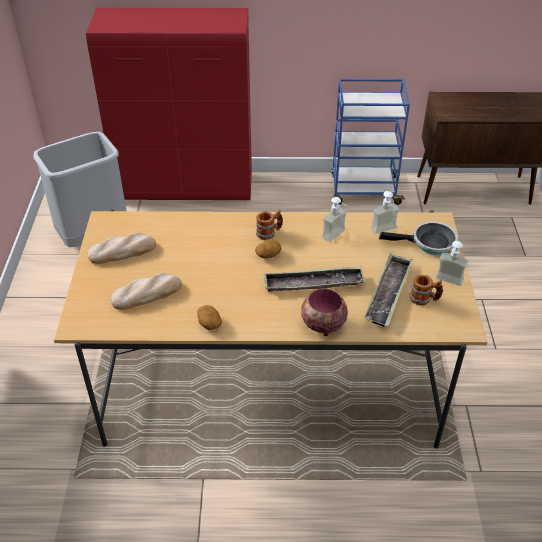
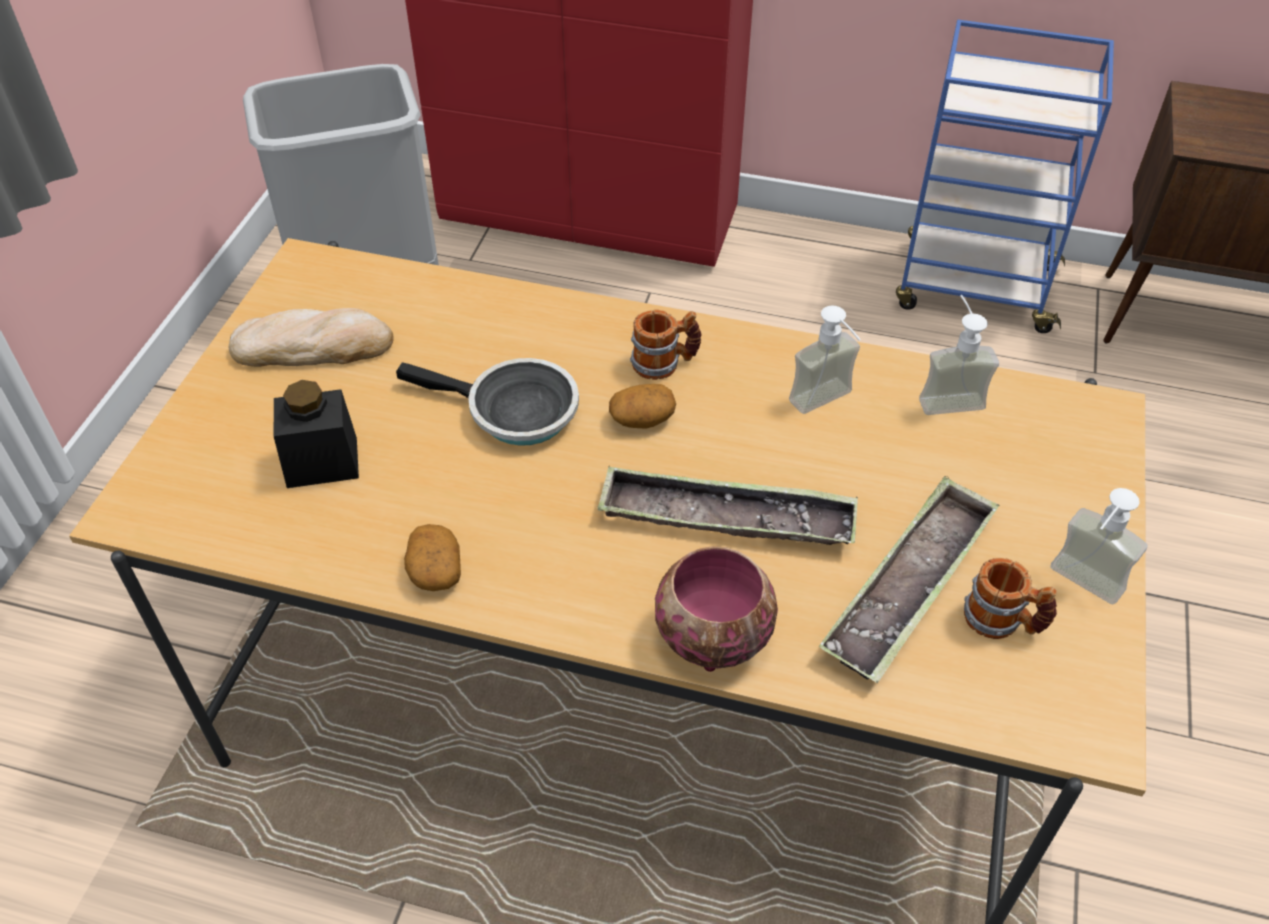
camera: 15 degrees right, 5 degrees up
bread [110,273,182,310] -> black jar [273,380,359,488]
frying pan [379,222,458,255] -> frying pan moved to [396,358,579,446]

